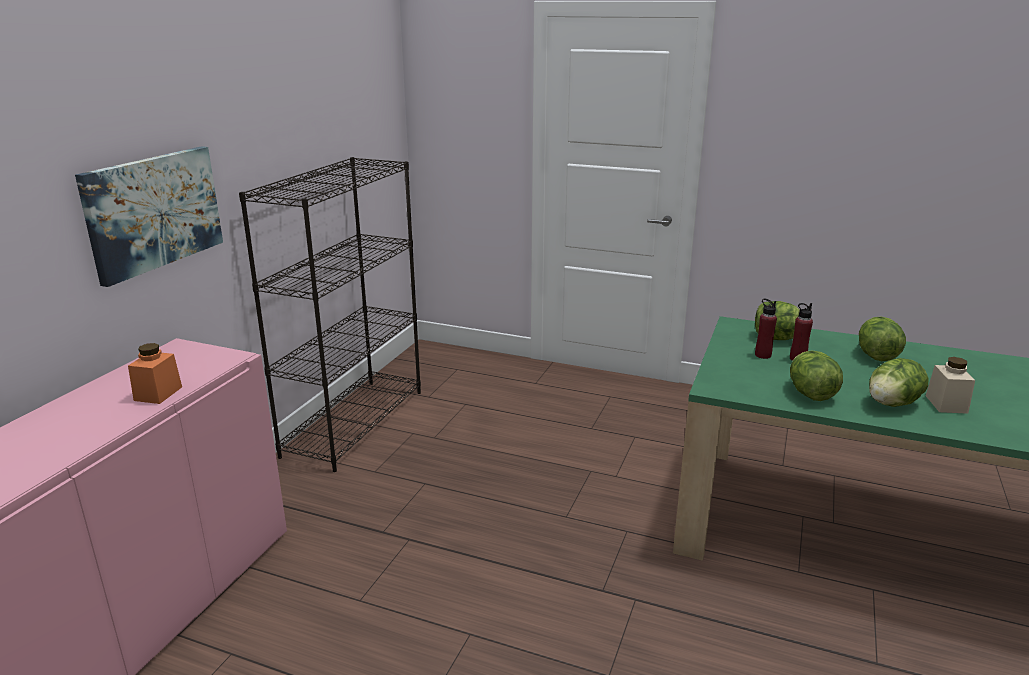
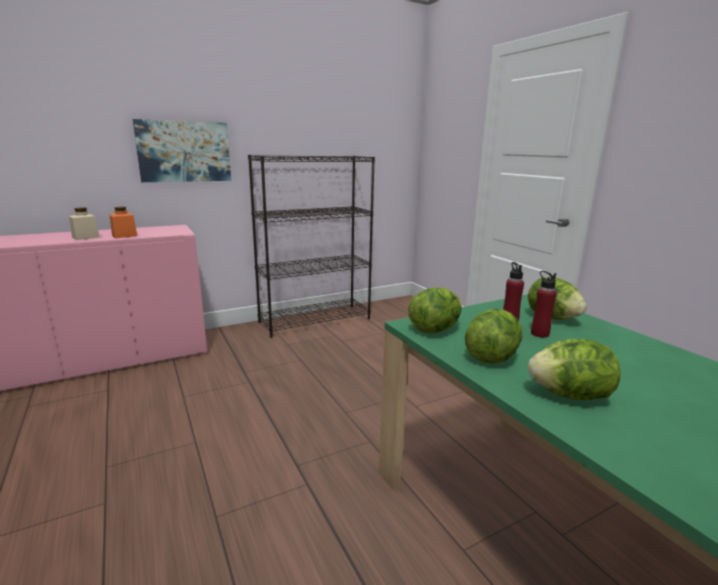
camera: 40 degrees right, 5 degrees down
lettuce [859,316,906,361] -> lettuce moved to [408,288,462,333]
beige jar [926,357,975,414] -> beige jar moved to [69,208,100,240]

